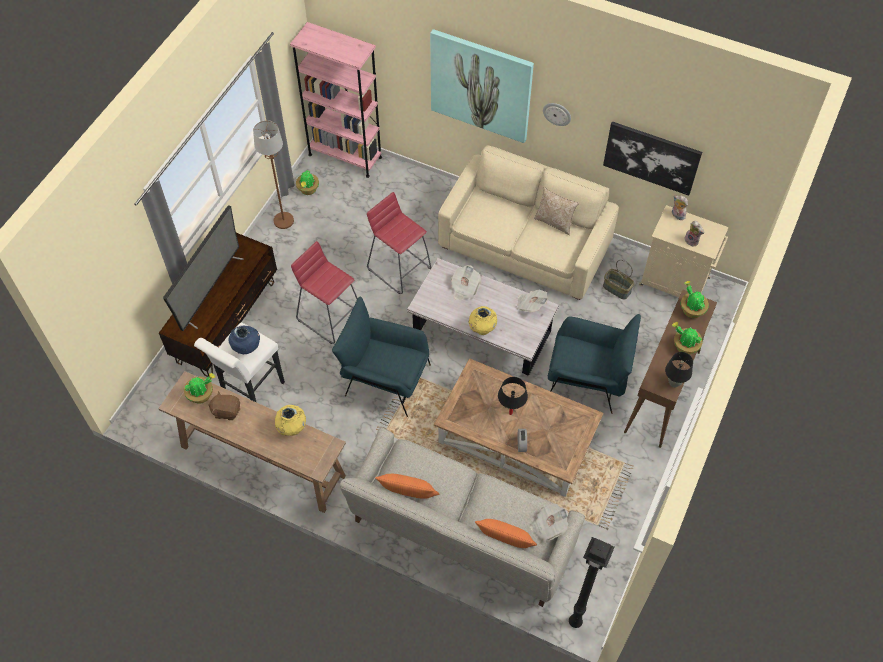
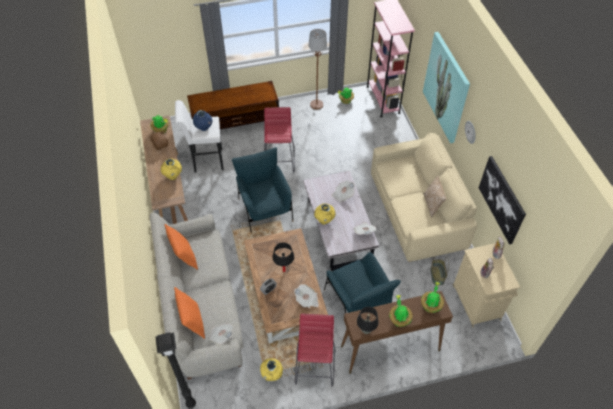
camera: 50 degrees right, 5 degrees down
television [163,205,243,331] -> none
red stool [367,192,432,294] -> red stool moved to [295,313,335,387]
none -> yellow vase [260,358,283,381]
none -> newspaper [294,284,319,308]

